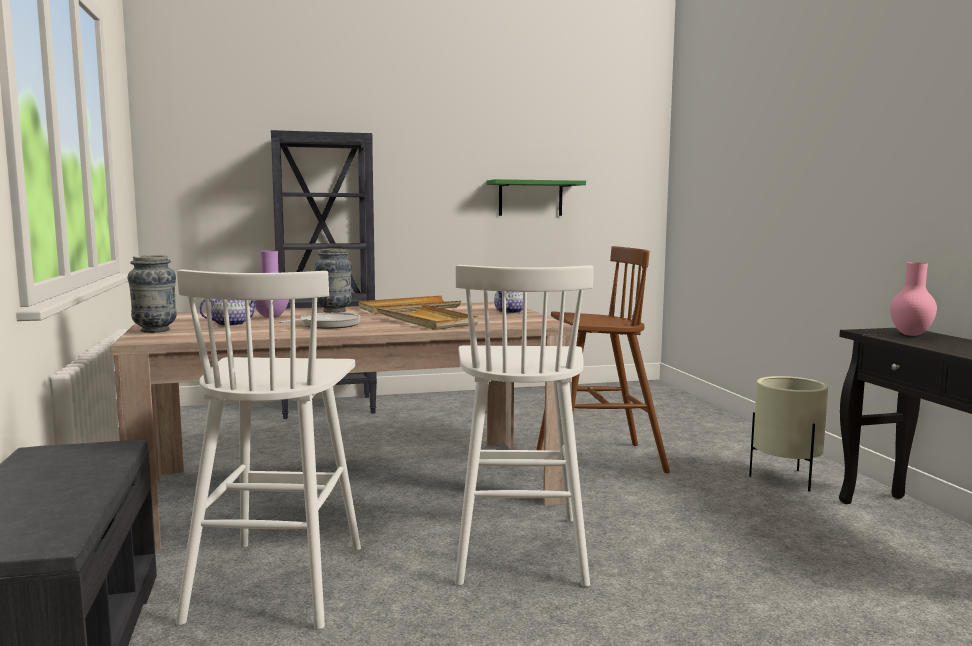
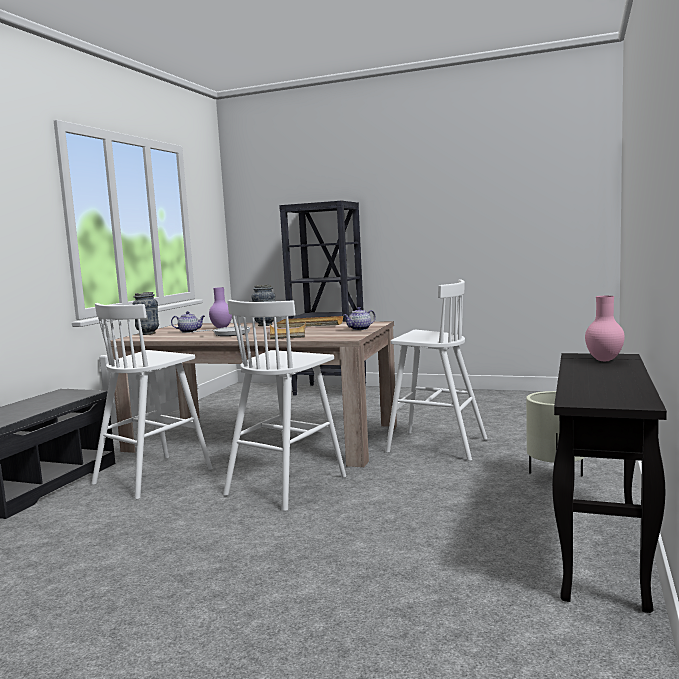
camera: 35 degrees right, 0 degrees up
green shelf [487,179,586,216] -> none
brown stool [536,246,670,473] -> white stool [386,280,487,461]

